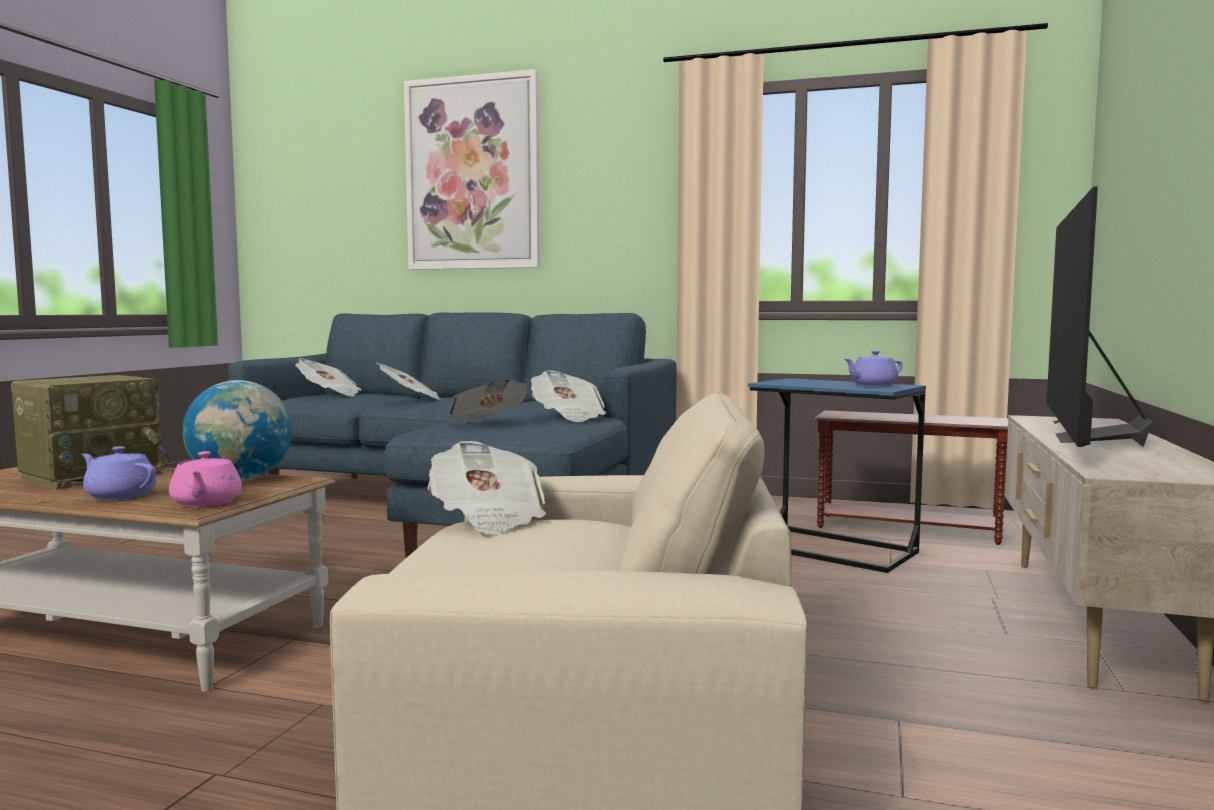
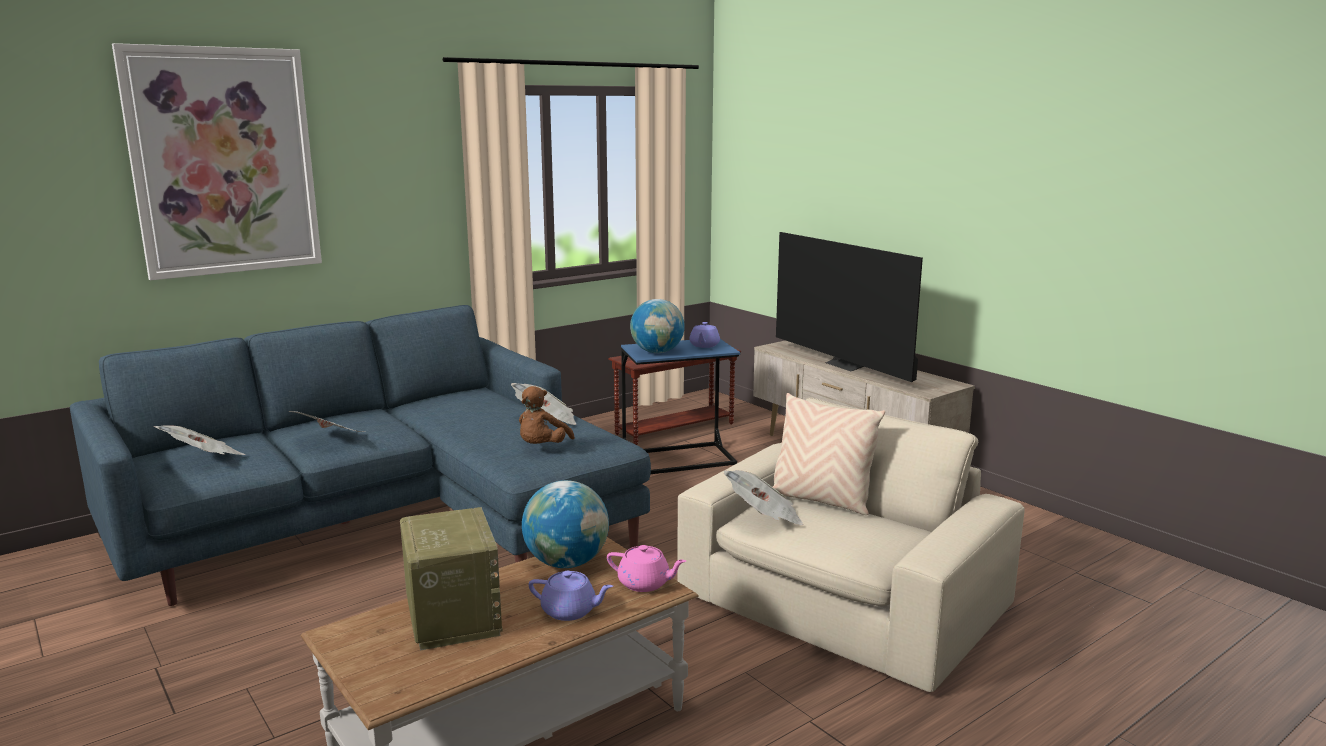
camera: 55 degrees left, 10 degrees up
purple teapot [81,446,157,500] -> purple teapot turned 135 degrees counterclockwise [529,571,613,621]
newspaper [448,379,528,420] -> brown plush toy [519,386,575,444]
none -> globe [630,299,685,353]
none -> beige pillow [773,393,885,515]

